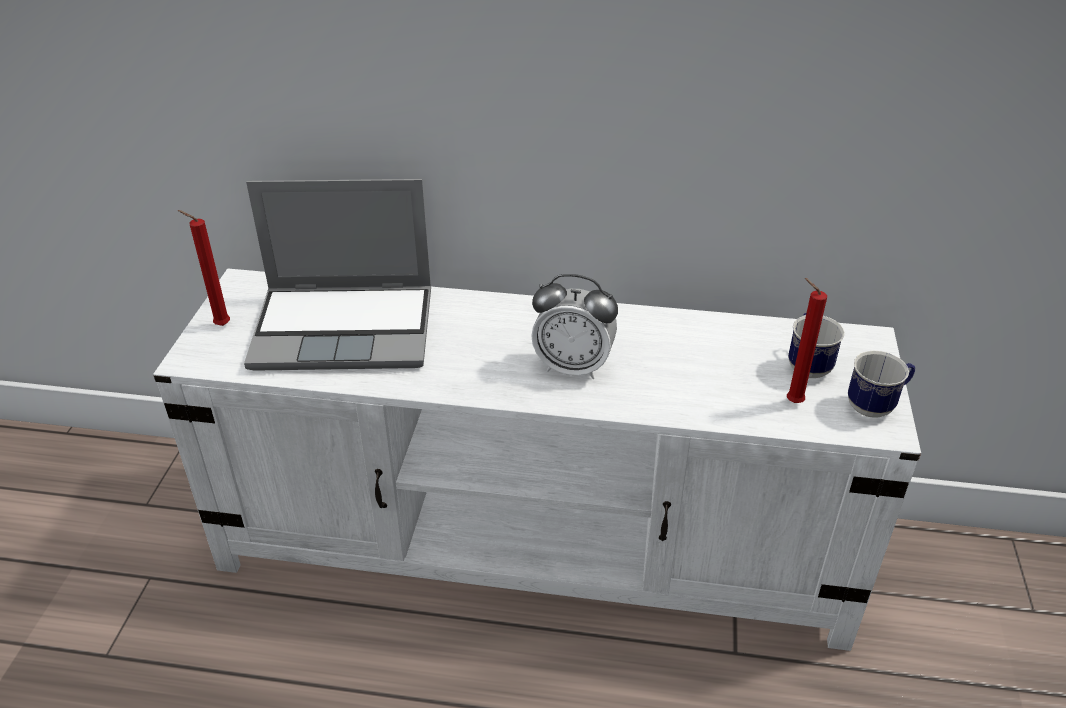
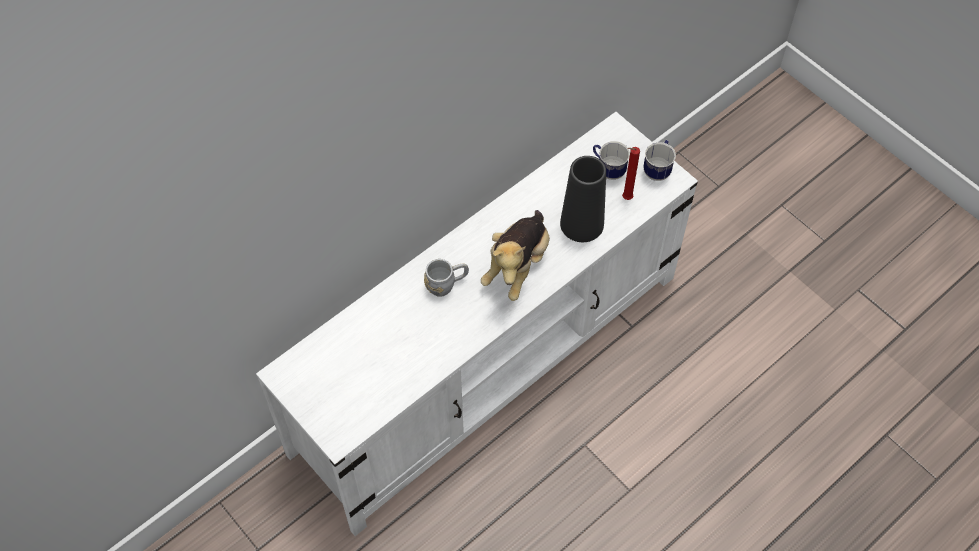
camera: 50 degrees left, 20 degrees up
red candle [178,210,230,326] -> none
laptop [244,179,431,371] -> none
alarm clock [531,274,618,379] -> plush toy [481,210,550,301]
none -> grey mug [424,259,469,297]
none -> black vase [560,156,606,242]

